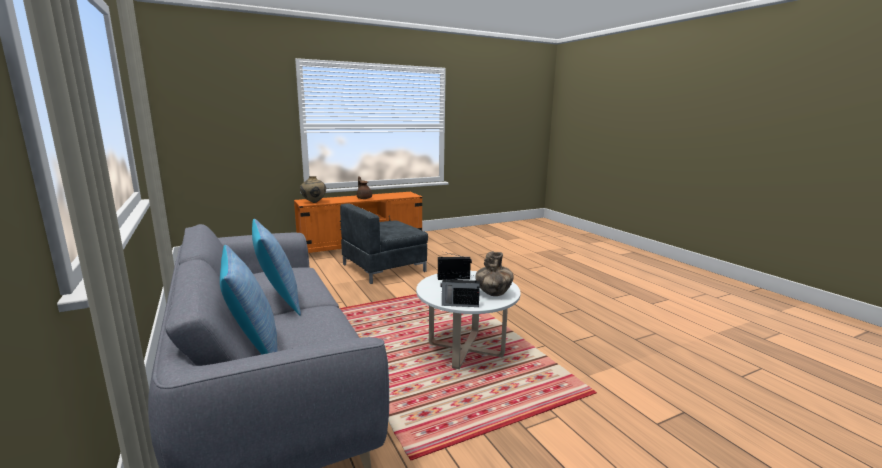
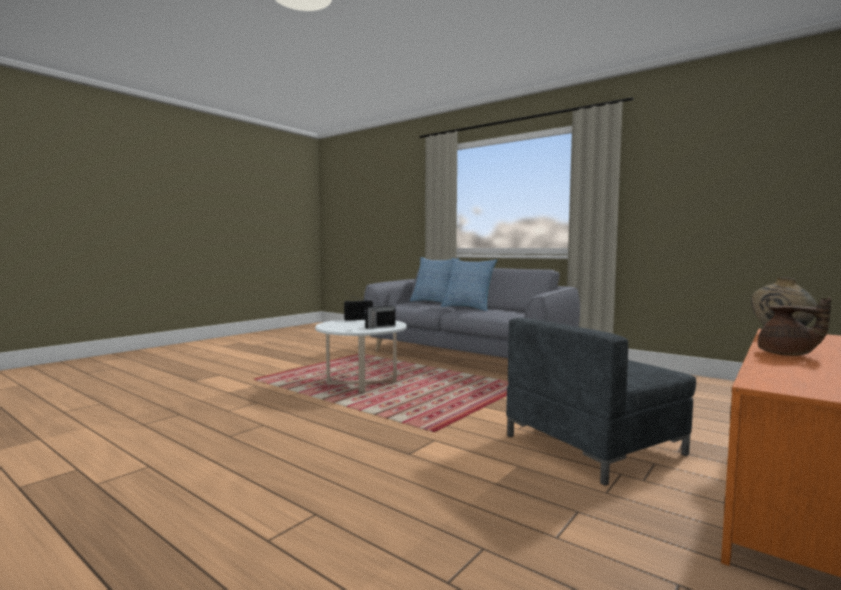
camera: 155 degrees right, 10 degrees down
grey armchair [340,203,428,284] -> grey armchair turned 150 degrees counterclockwise [506,318,696,486]
vase [475,251,514,296] -> none

